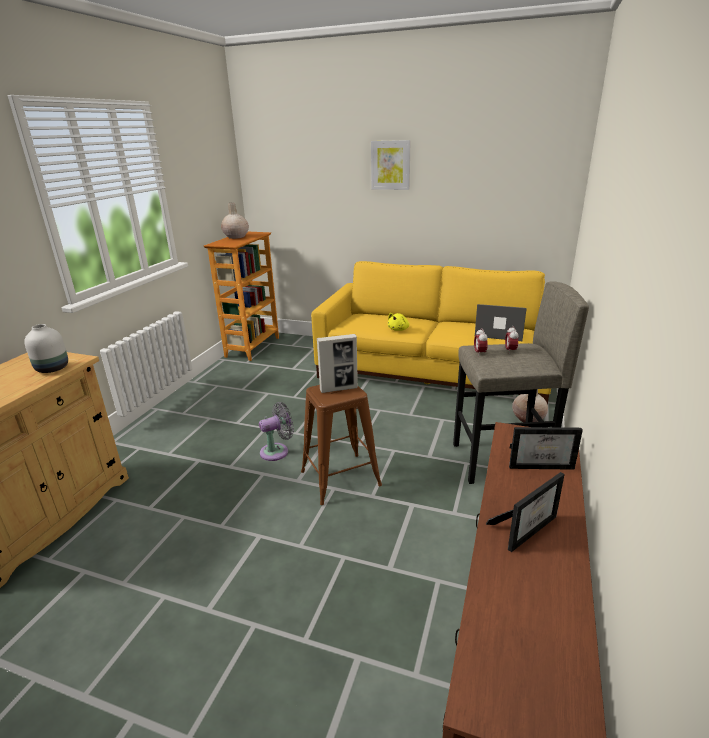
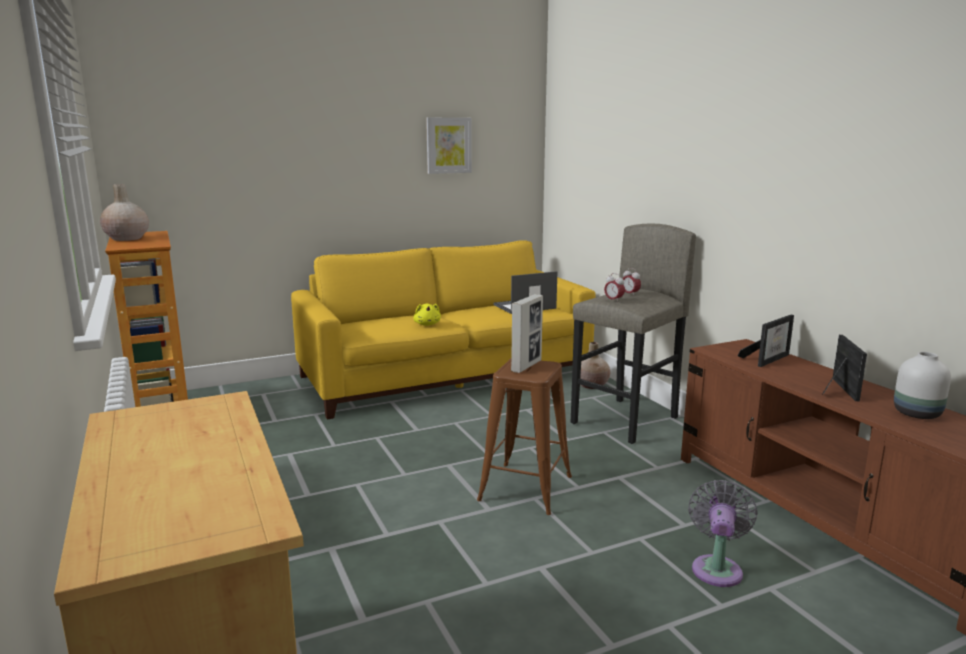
camera: 45 degrees left, 10 degrees down
white vase [24,324,68,373] -> white vase moved to [894,352,951,419]
grey fan [259,402,294,461] -> grey fan moved to [688,480,758,587]
picture [371,140,411,190] -> picture moved to [426,118,472,174]

